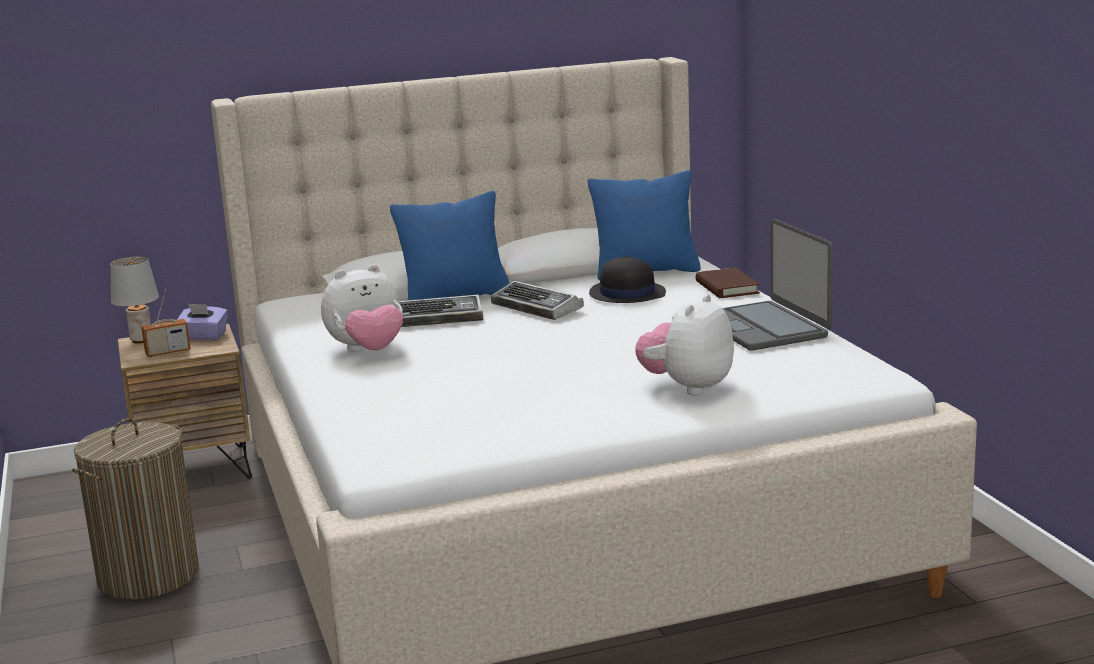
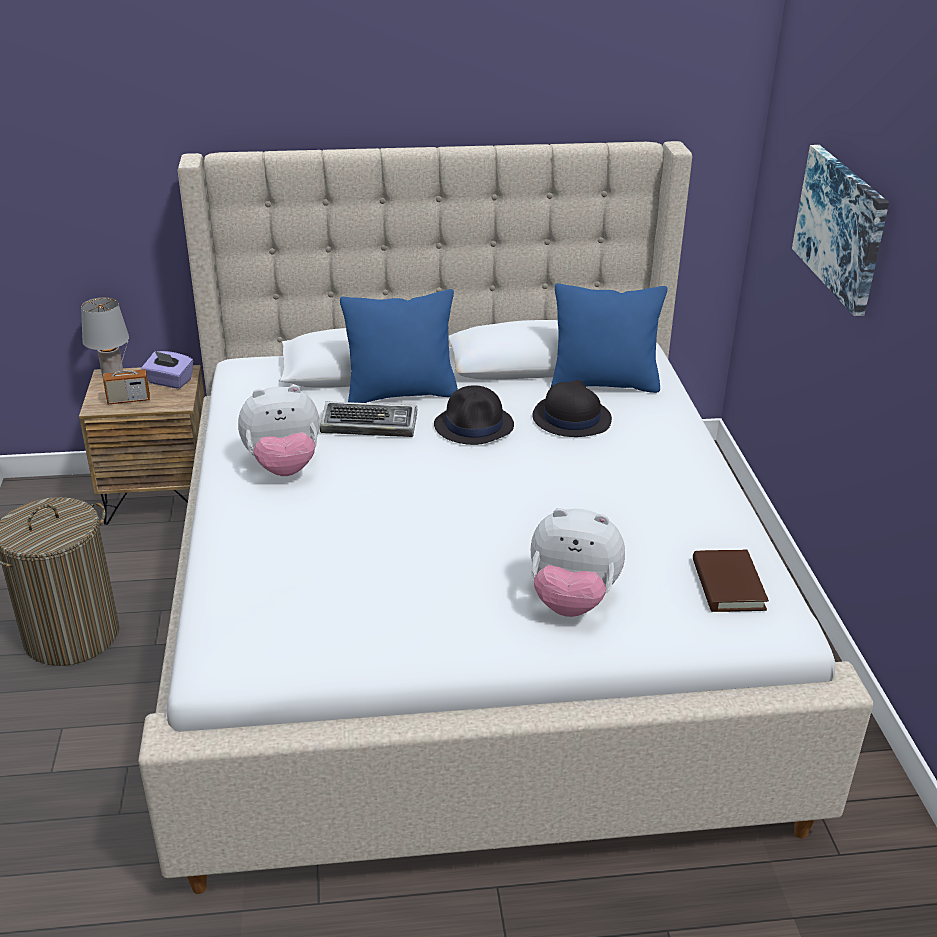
camera: 10 degrees right, 15 degrees up
keyboard [491,281,584,320] -> black hat [434,385,514,445]
plush toy [635,294,734,395] -> plush toy turned 120 degrees counterclockwise [531,508,625,617]
brown book [696,268,760,298] -> brown book moved to [693,550,769,612]
laptop [722,218,833,351] -> none
none -> picture [792,145,889,316]

